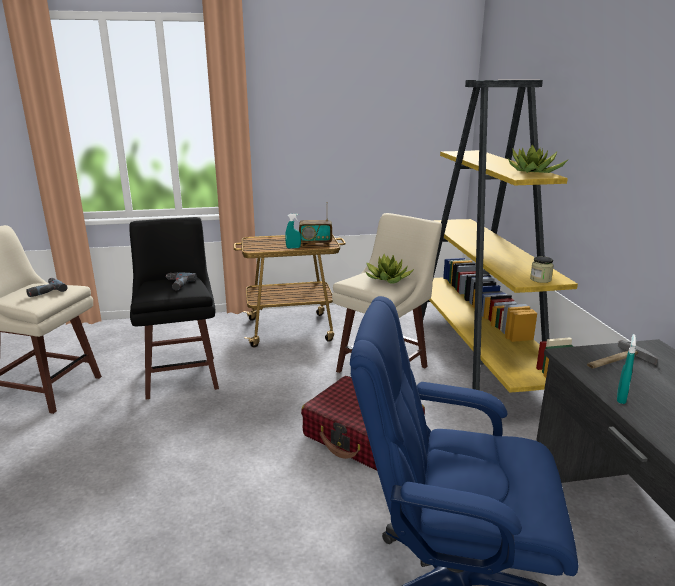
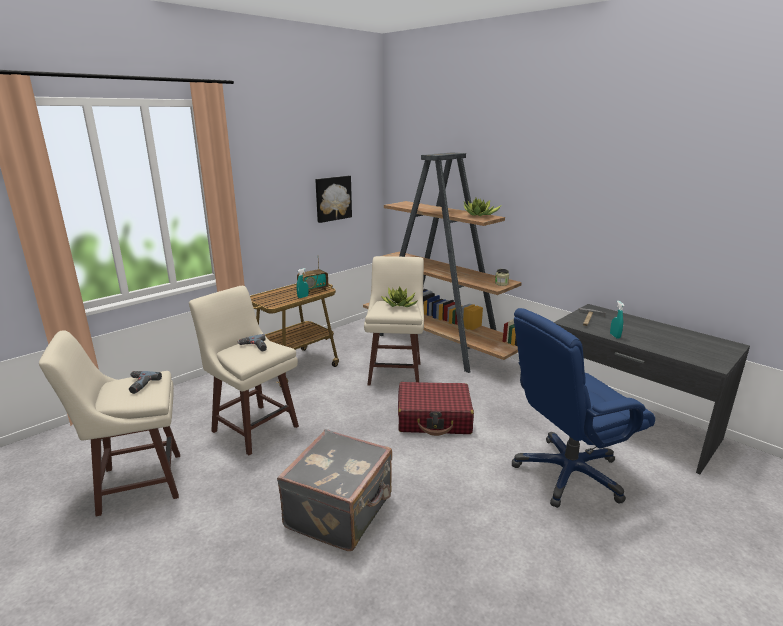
camera: 35 degrees left, 0 degrees up
black stool [130,217,219,400] -> beige stool [189,286,299,455]
yellow bookcase [421,80,578,393] -> brown bookcase [363,152,522,373]
none -> grey suitcase [277,429,392,551]
none -> picture [315,176,352,223]

